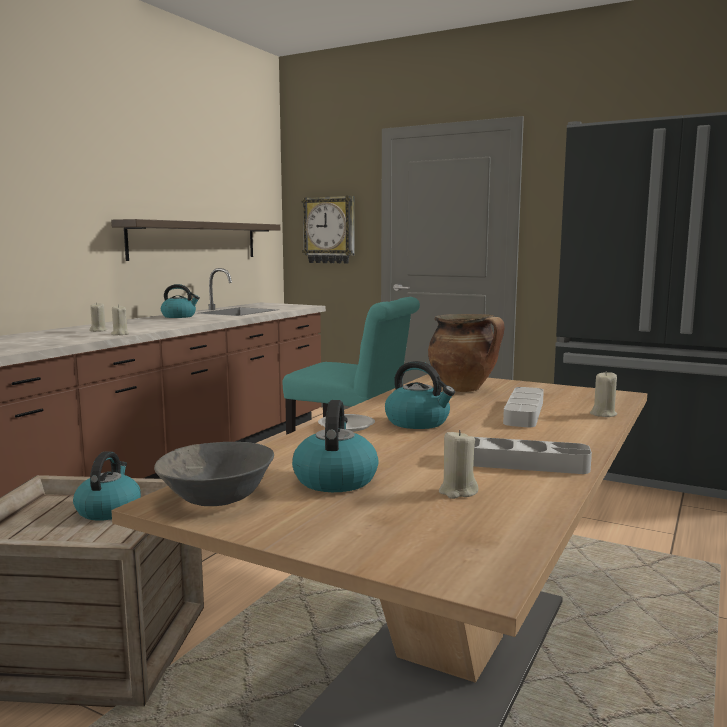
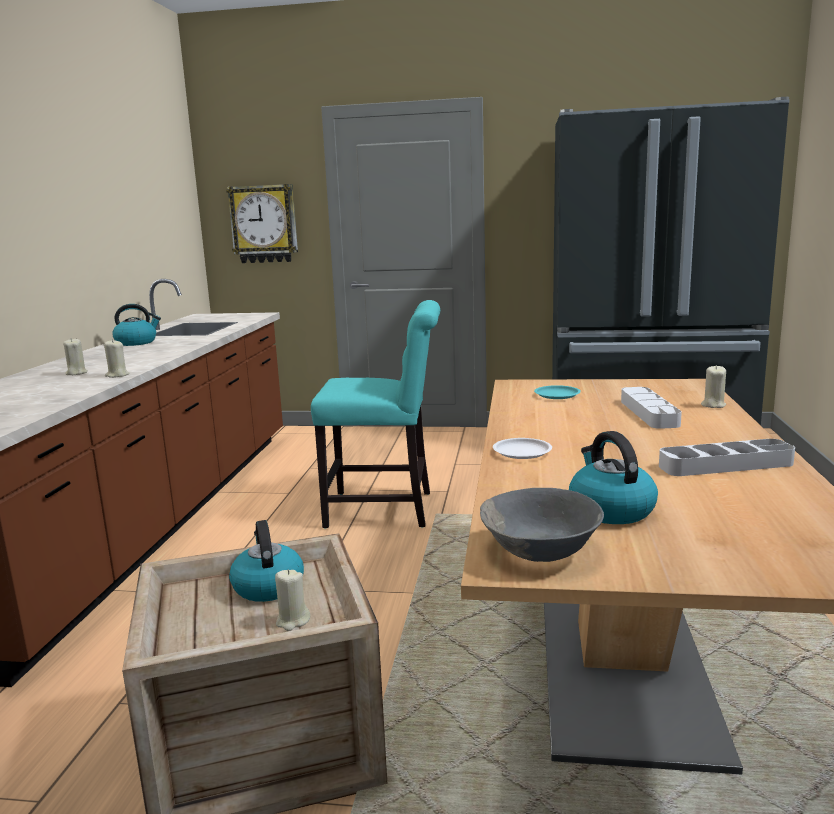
camera: 20 degrees left, 5 degrees up
shelf [111,219,280,261] -> none
kettle [385,361,455,429] -> none
cooking pot [428,314,505,392] -> turquoise plate [534,385,581,399]
beige candle [439,430,478,499] -> beige candle moved to [275,569,311,631]

